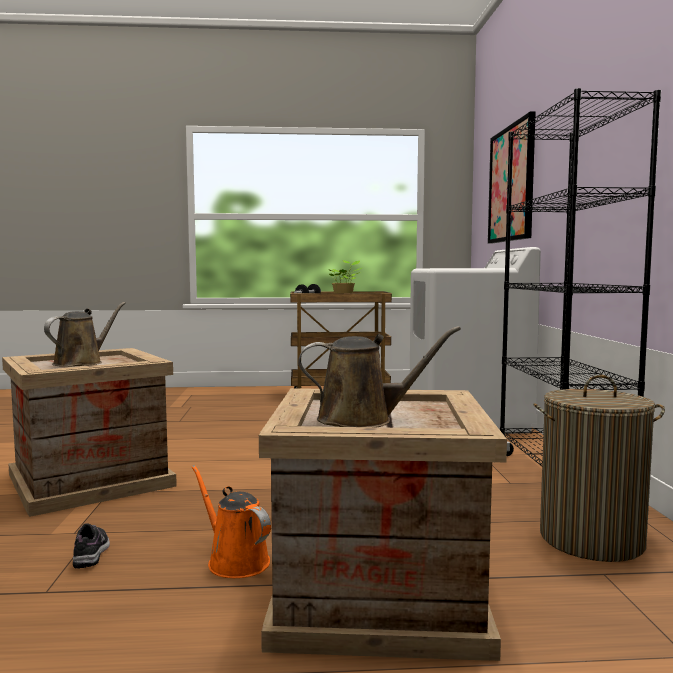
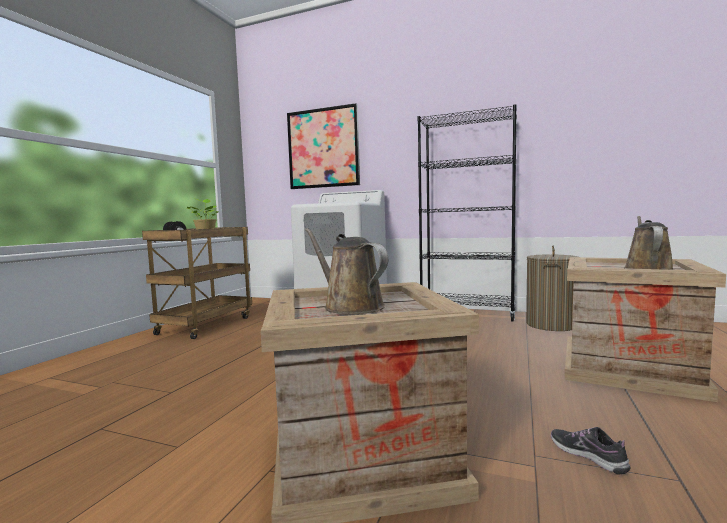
camera: 65 degrees left, 0 degrees up
shoe [73,523,110,568] -> shoe turned 45 degrees clockwise [551,427,630,475]
orange watering can [192,465,271,578] -> none

